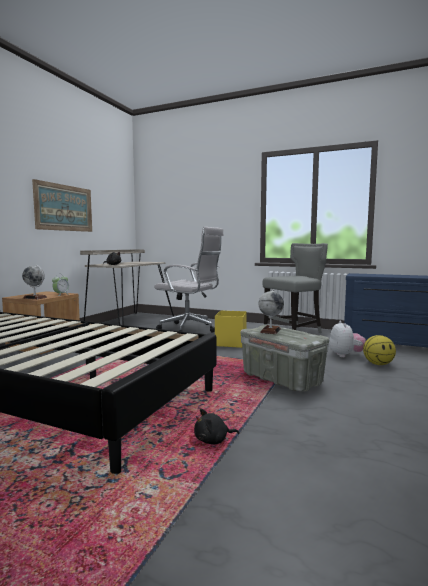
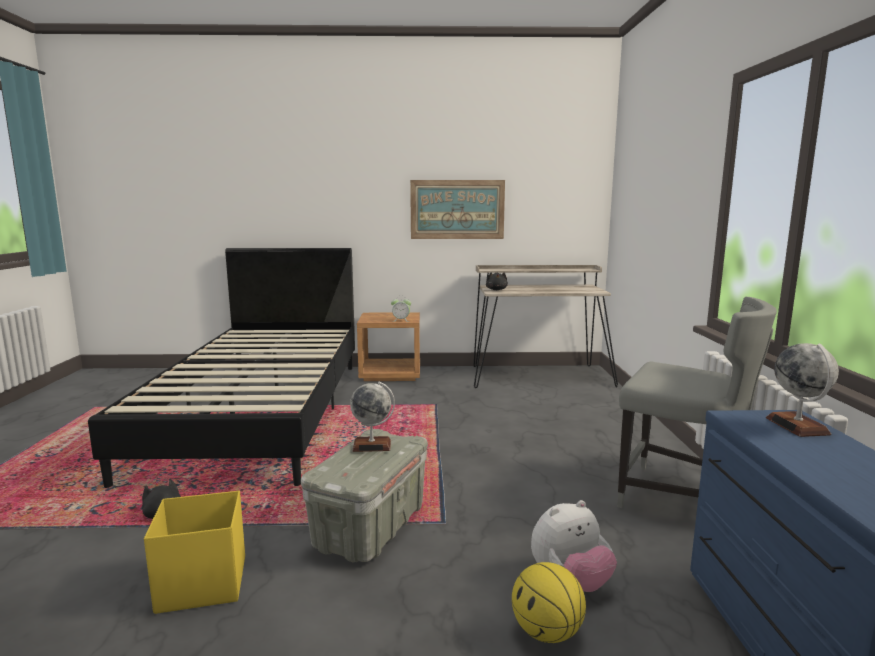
camera: 65 degrees right, 5 degrees up
globe [22,265,47,299] -> globe moved to [766,343,839,437]
white office chair [154,227,224,333] -> none
yellow storage box [215,310,247,348] -> yellow storage box moved to [144,491,245,614]

